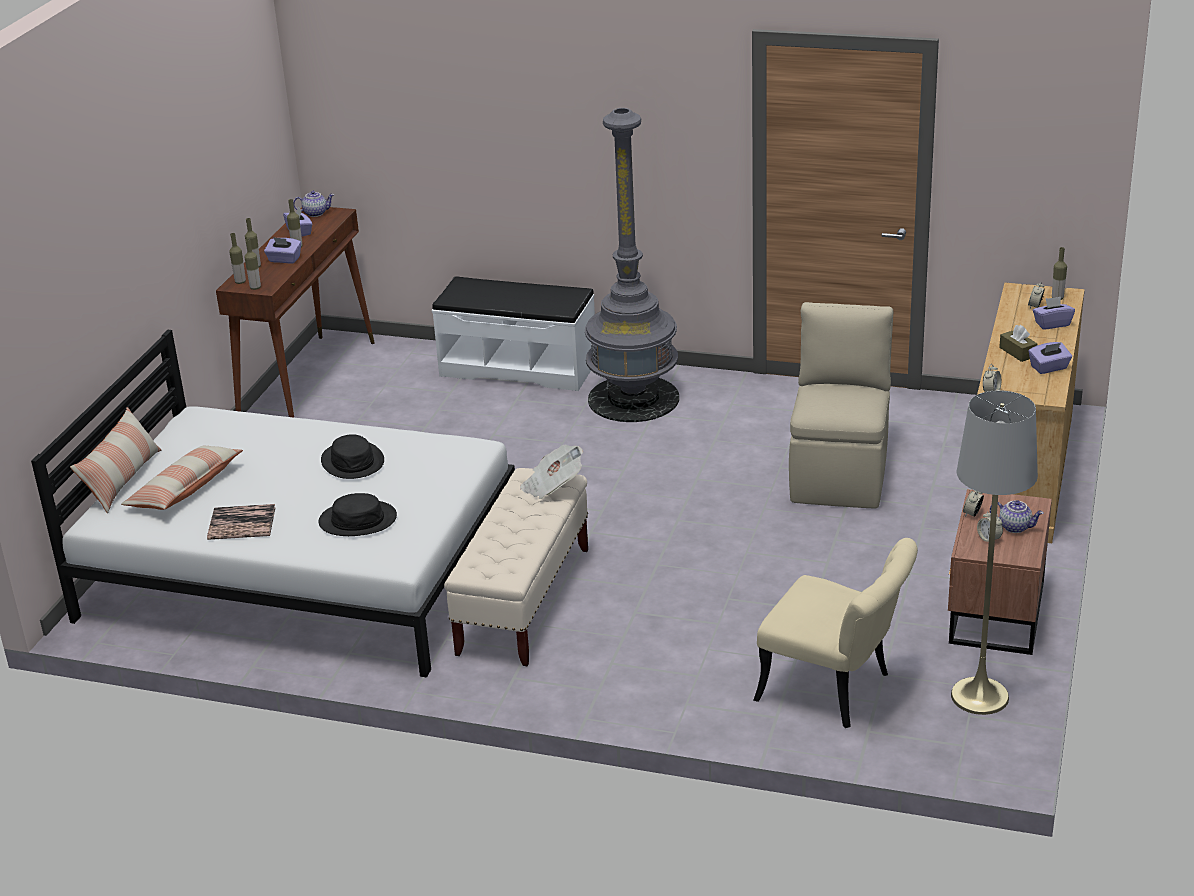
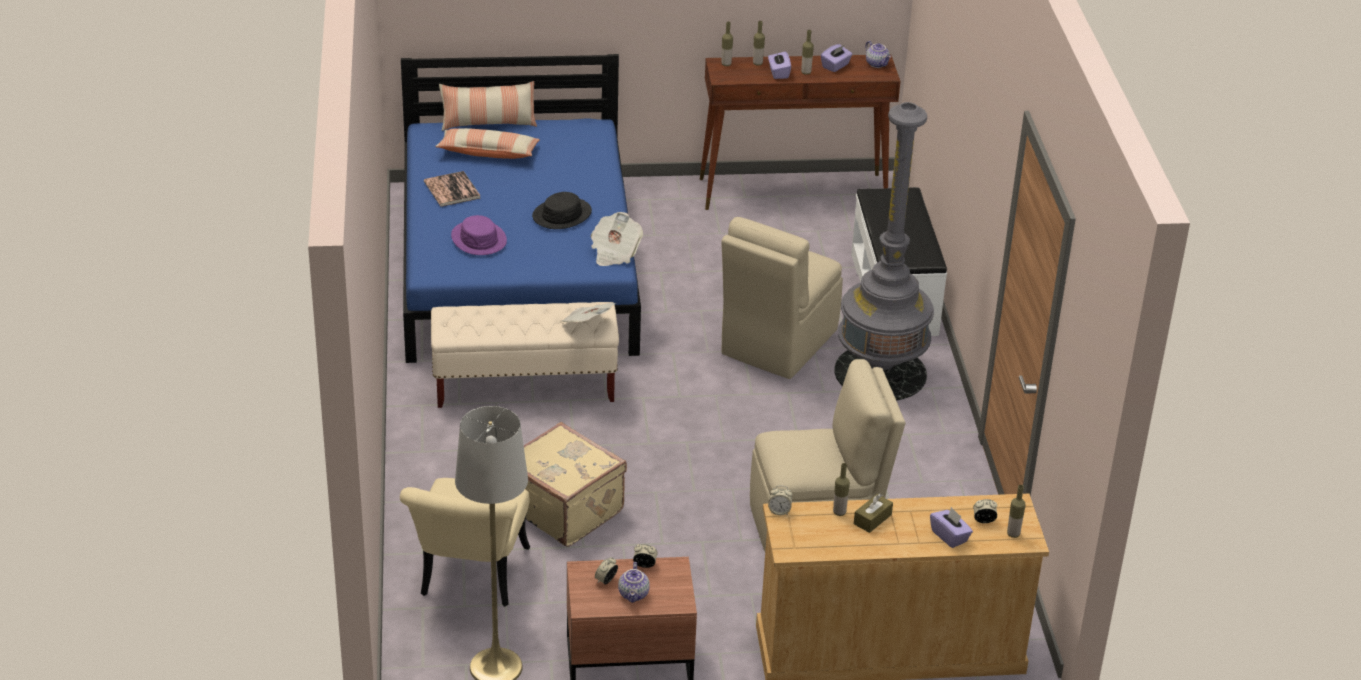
camera: 65 degrees right, 5 degrees up
white bed [31,330,515,678] -> blue bed [401,54,641,363]
bottle [244,238,261,290] -> bottle moved to [833,463,850,516]
black hat [319,493,397,536] -> purple hat [451,215,507,255]
purple tissue box [1029,342,1072,374] -> none
none -> beige suitcase [524,422,627,547]
none -> newspaper [591,212,643,266]
none -> beige chair [721,217,843,379]

